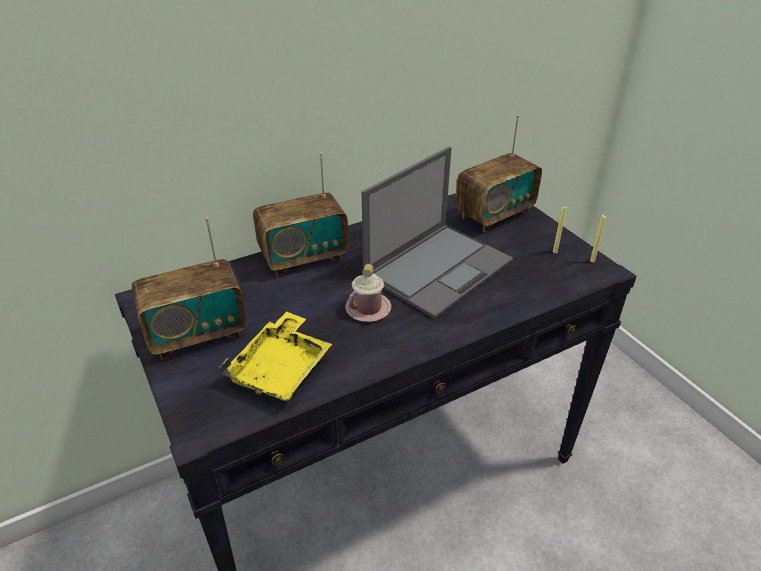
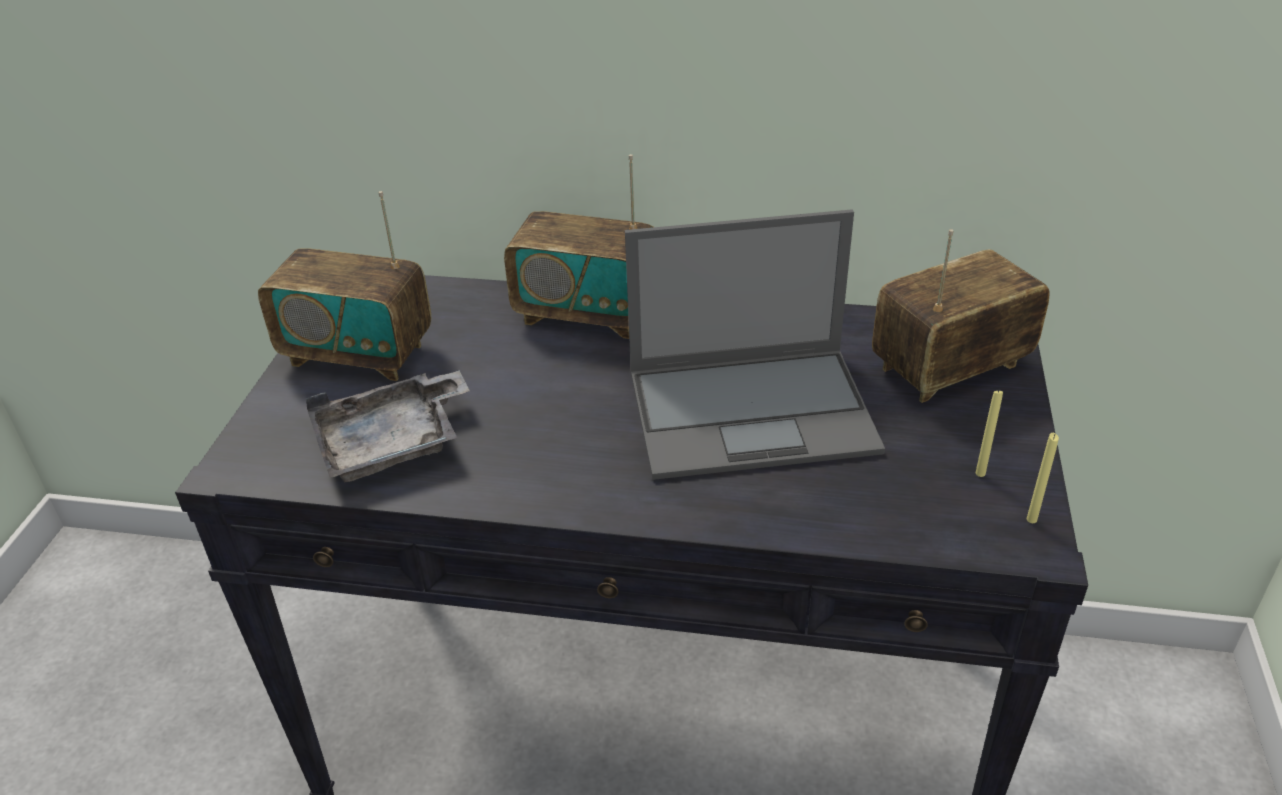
camera: 40 degrees right, 0 degrees up
yellow tray [220,312,332,401] -> grey tray [306,371,470,482]
pink mug [345,264,392,322] -> none
radio [455,115,542,232] -> radio turned 150 degrees clockwise [872,229,1049,403]

